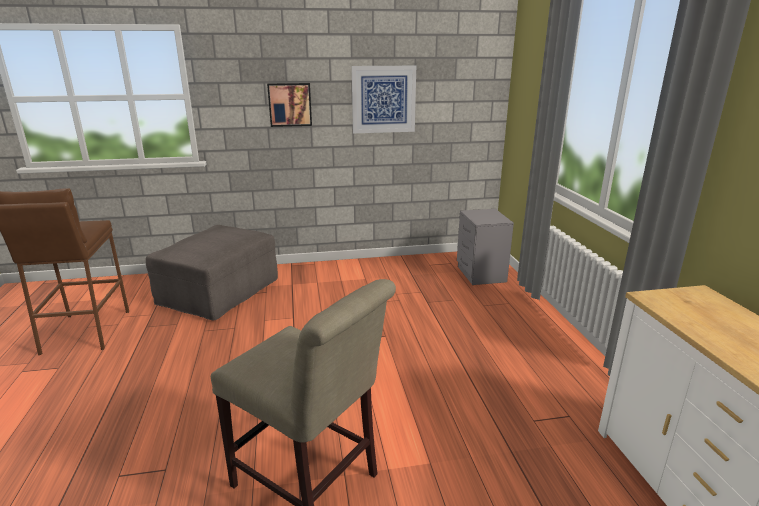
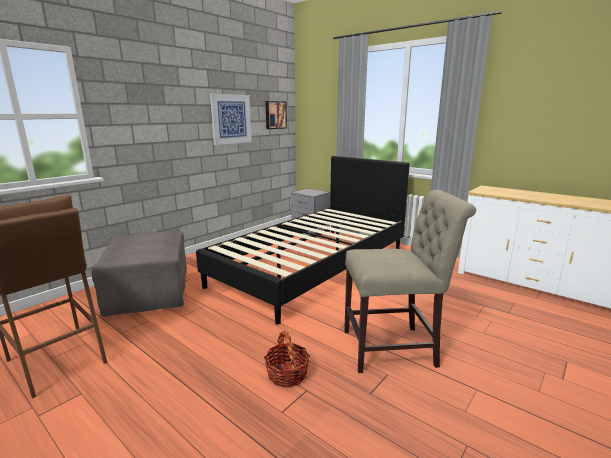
camera: 40 degrees left, 5 degrees down
picture [267,83,312,127] -> picture moved to [265,101,287,129]
none -> black bed [196,156,410,325]
none -> basket [264,330,310,387]

